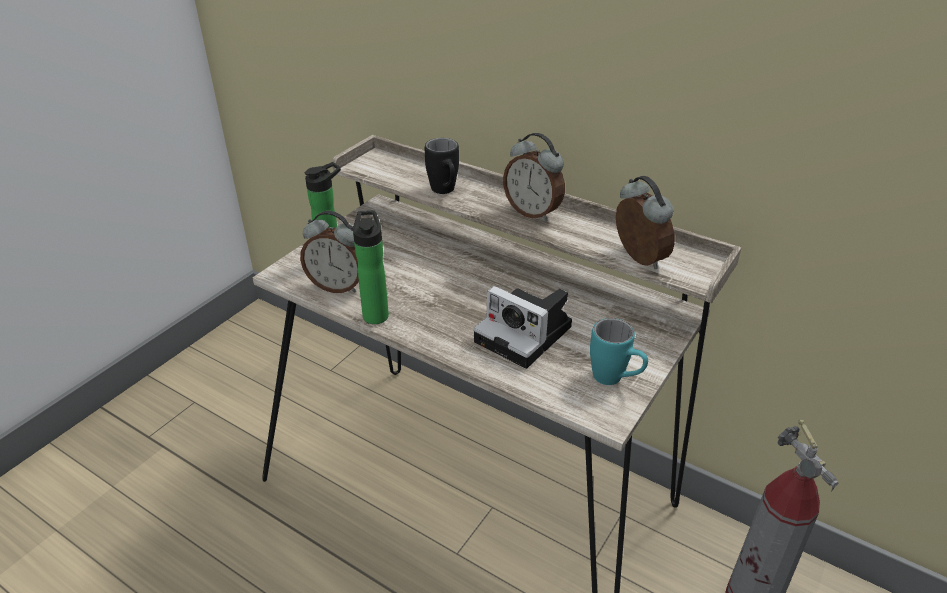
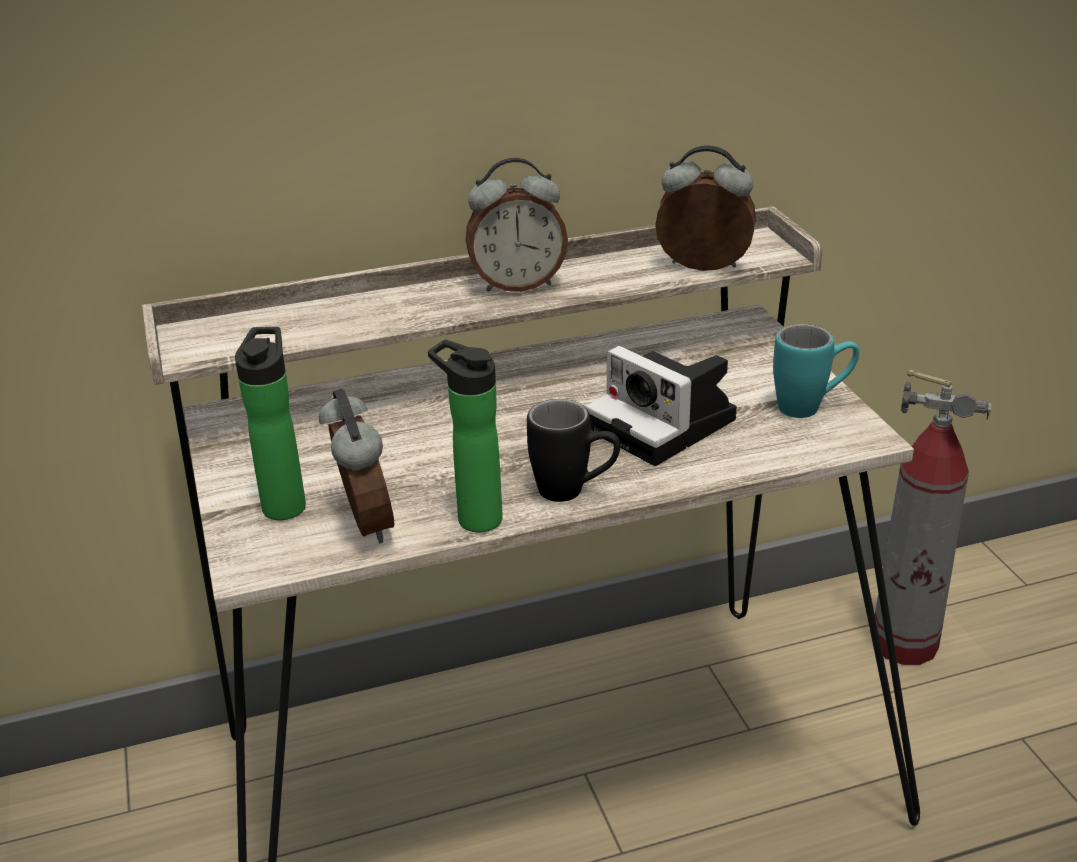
camera: 50 degrees left, 5 degrees down
alarm clock [300,211,359,293] -> alarm clock turned 75 degrees counterclockwise [319,389,395,543]
black mug [425,138,459,194] -> black mug moved to [527,399,620,502]
camera [474,286,572,369] -> camera turned 60 degrees clockwise [585,346,737,466]

